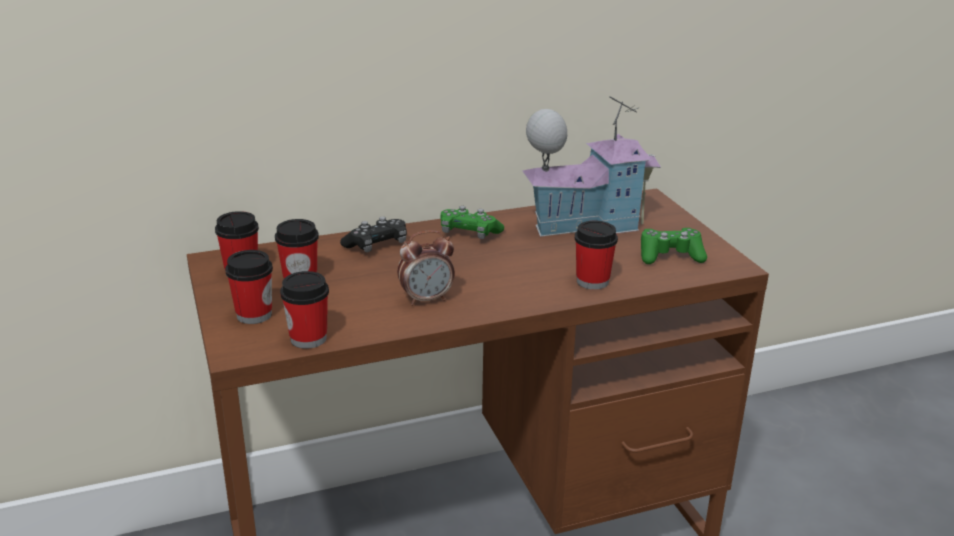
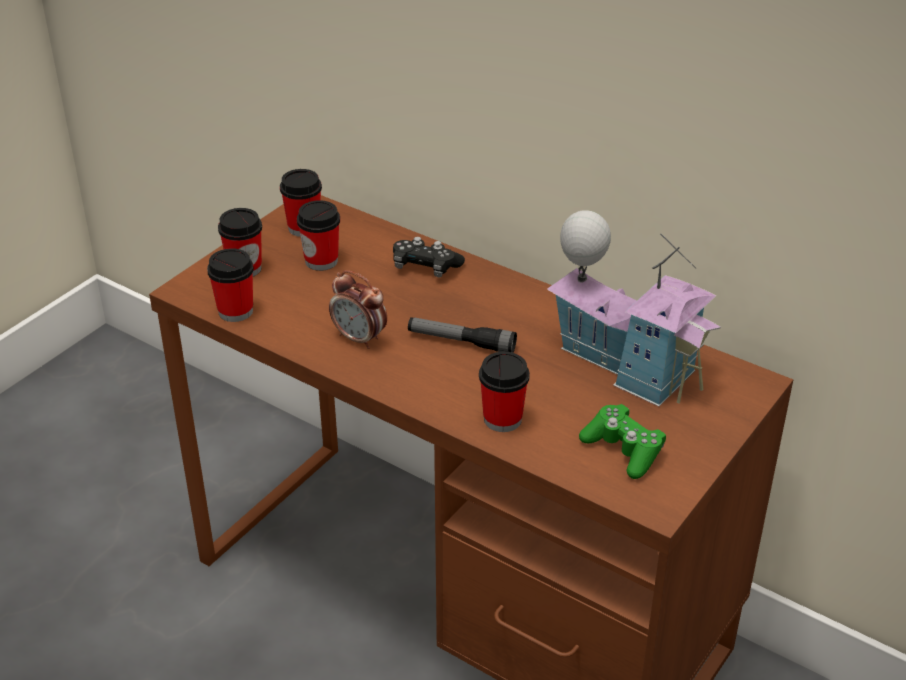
camera: 55 degrees right, 10 degrees up
green game controller [440,206,504,239] -> none
none -> flashlight [408,317,517,353]

